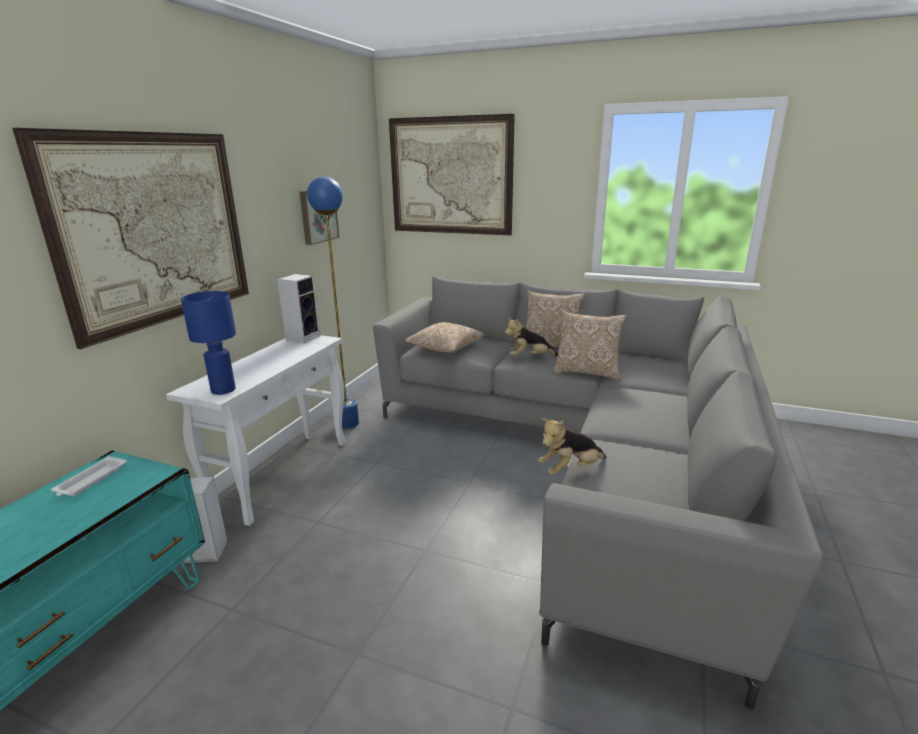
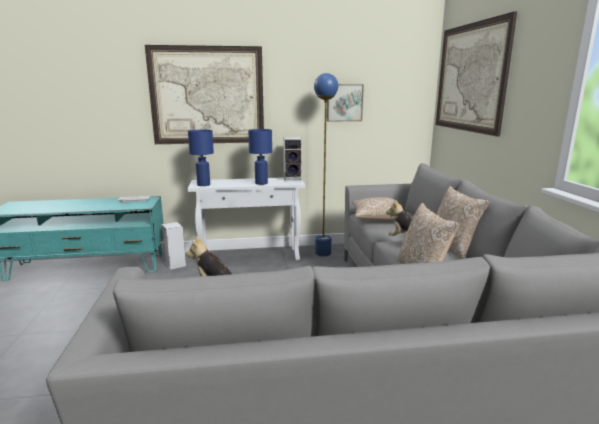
camera: 60 degrees right, 5 degrees down
none -> blue table lamp [248,129,272,185]

